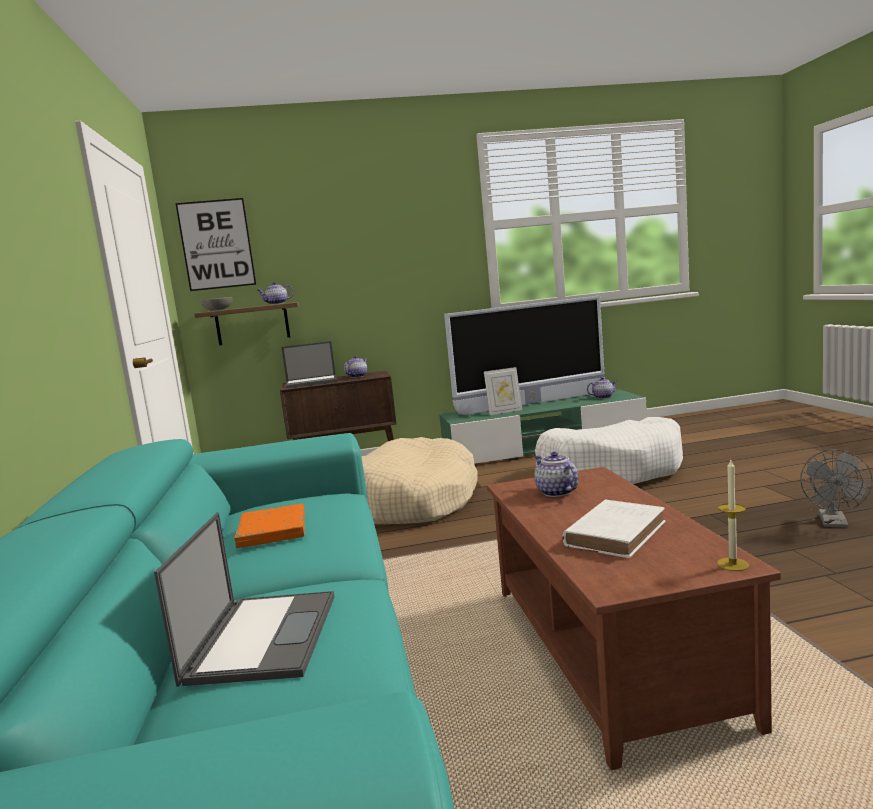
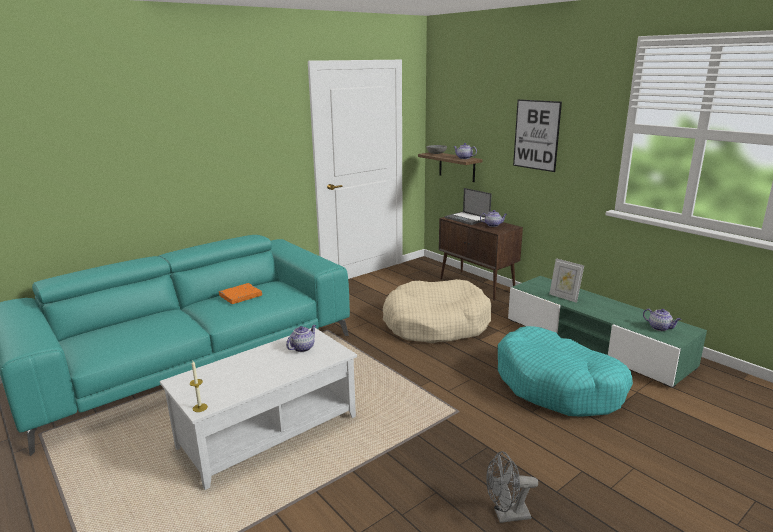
camera: 60 degrees right, 10 degrees up
laptop [154,512,335,686] -> none
picture [175,198,256,291] -> picture moved to [513,99,562,172]
television [444,296,605,415] -> none
brown coffee table [487,467,781,770] -> white coffee table [160,328,357,490]
white dog bed [535,417,683,484] -> turquoise dog bed [498,326,633,417]
white book [562,499,666,558] -> none

